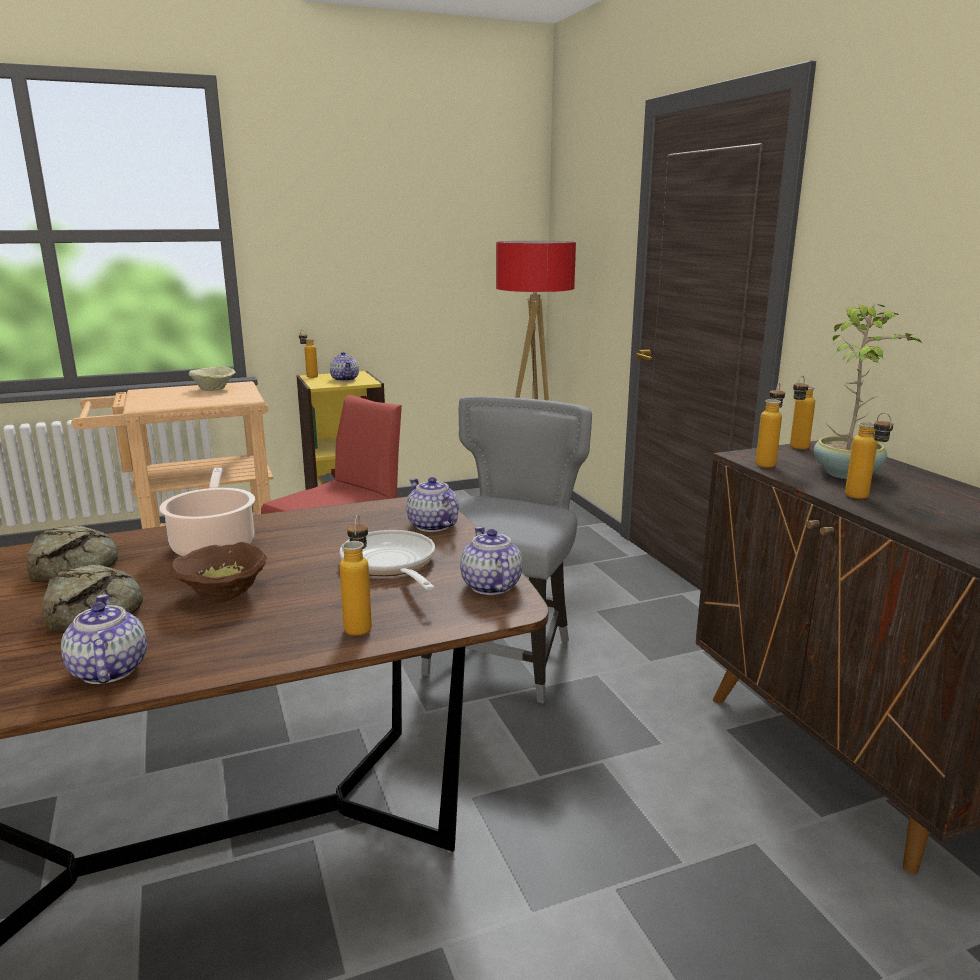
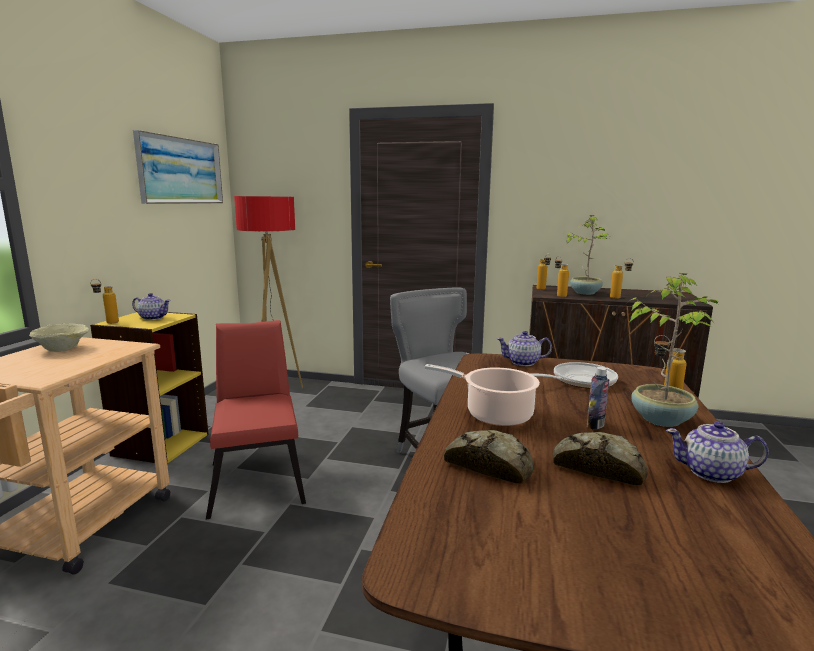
camera: 55 degrees left, 5 degrees down
brown bowl [170,542,267,602] -> bottle [587,367,609,430]
frying pan [340,530,435,590] -> frying pan turned 150 degrees clockwise [532,362,618,389]
teapot [460,527,523,595] -> none
none -> picture [133,130,223,204]
none -> potted plant [627,273,718,427]

